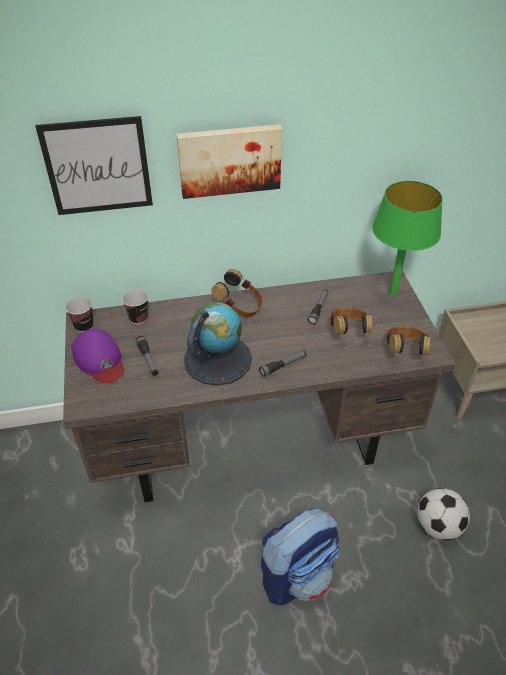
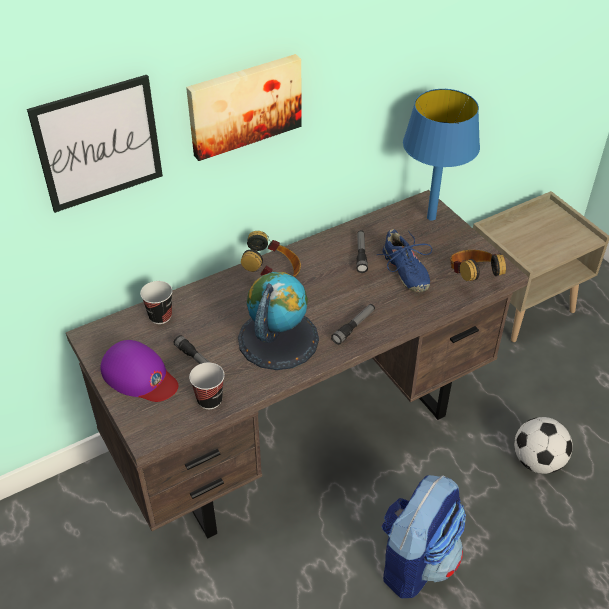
camera: 20 degrees left, 0 degrees up
cup [65,297,93,332] -> cup moved to [189,362,225,409]
headphones [329,308,372,334] -> blue shoe [377,229,432,292]
green table lamp [372,181,443,296] -> blue table lamp [403,89,480,221]

